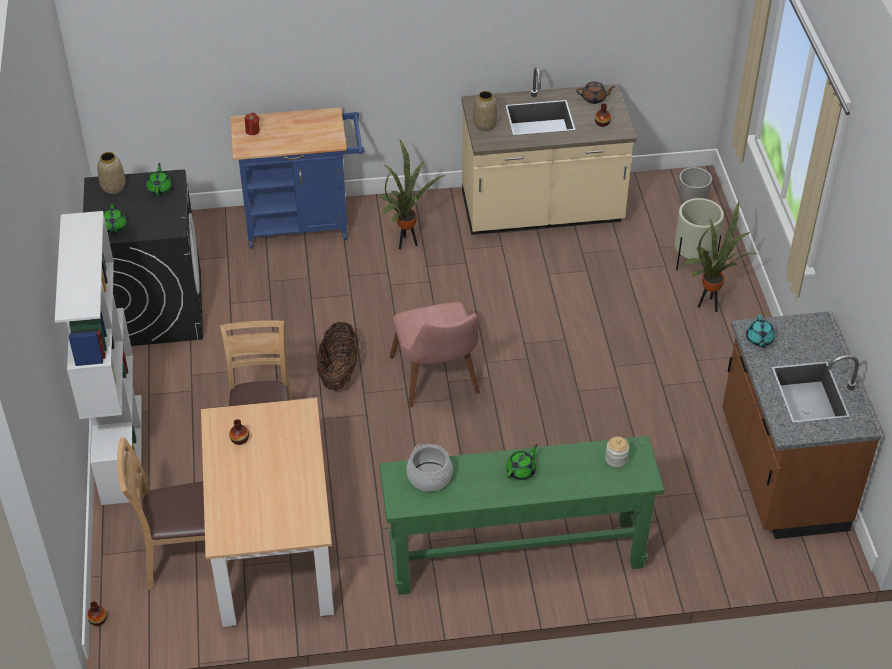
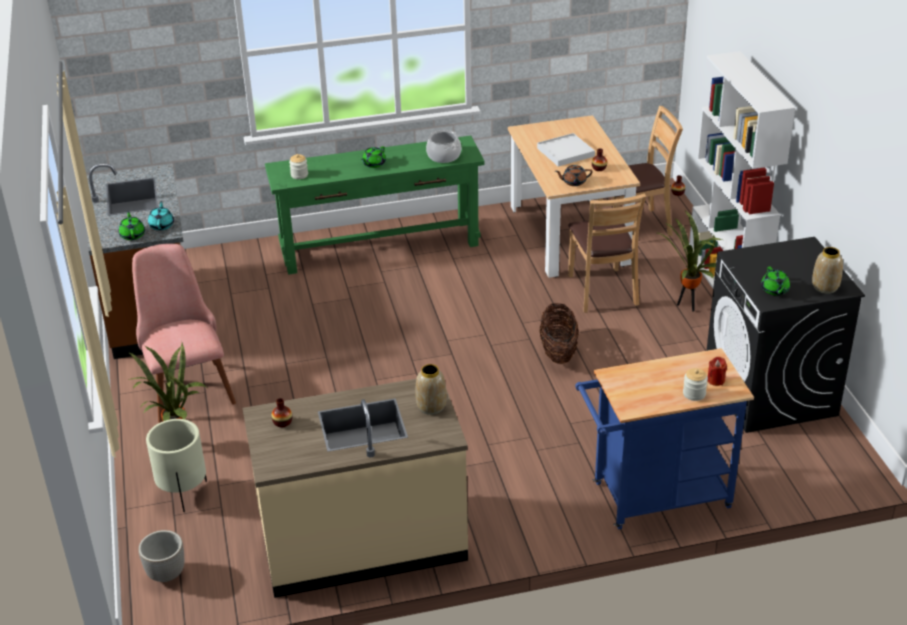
camera: 175 degrees right, 10 degrees down
green teapot [104,204,127,233] -> green teapot moved to [119,211,145,240]
potted plant [379,140,446,249] -> potted plant moved to [657,210,722,311]
pink chair [389,302,480,407] -> pink chair moved to [132,243,236,423]
brown teapot [576,81,616,104] -> brown teapot moved to [555,165,593,186]
none -> white tray [537,133,595,167]
none -> jar [683,368,708,401]

